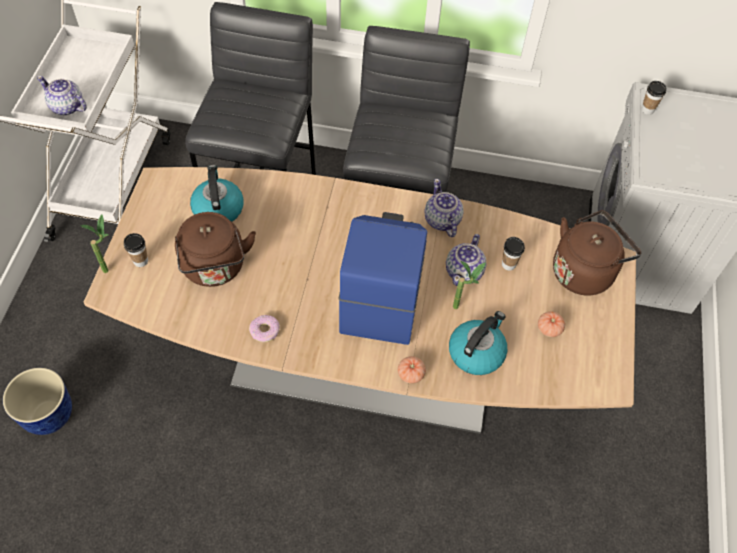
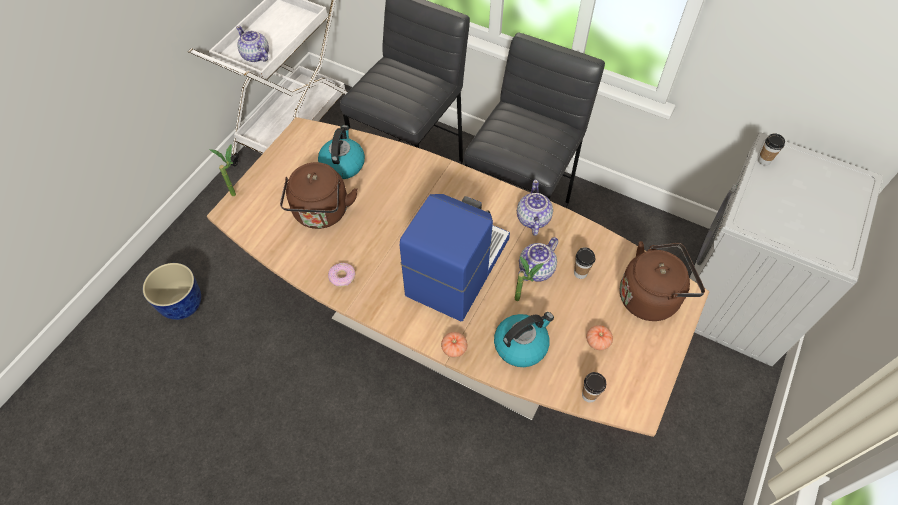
camera: 20 degrees right, 0 degrees up
cup [124,233,148,267] -> cup moved to [582,372,606,403]

